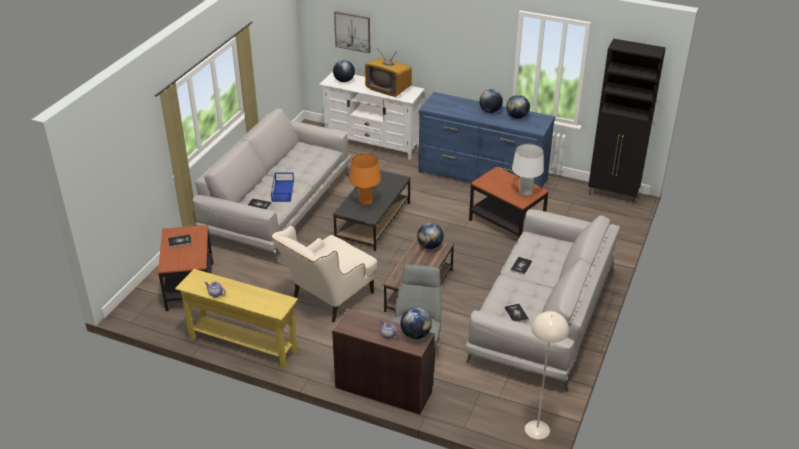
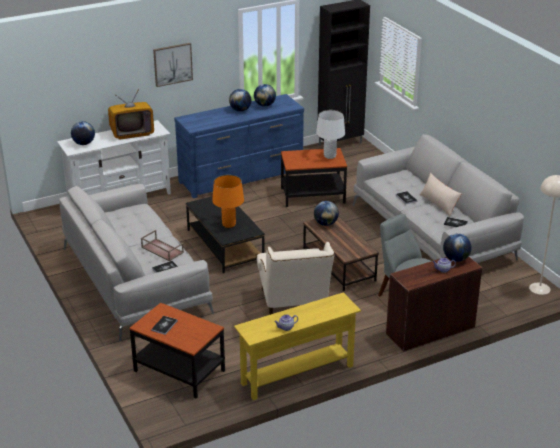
camera: 50 degrees left, 5 degrees down
blue tray [271,172,294,202] -> brown tray [141,230,184,261]
picture [334,11,370,53] -> picture moved to [153,43,193,87]
none -> beige pillow [420,173,461,216]

